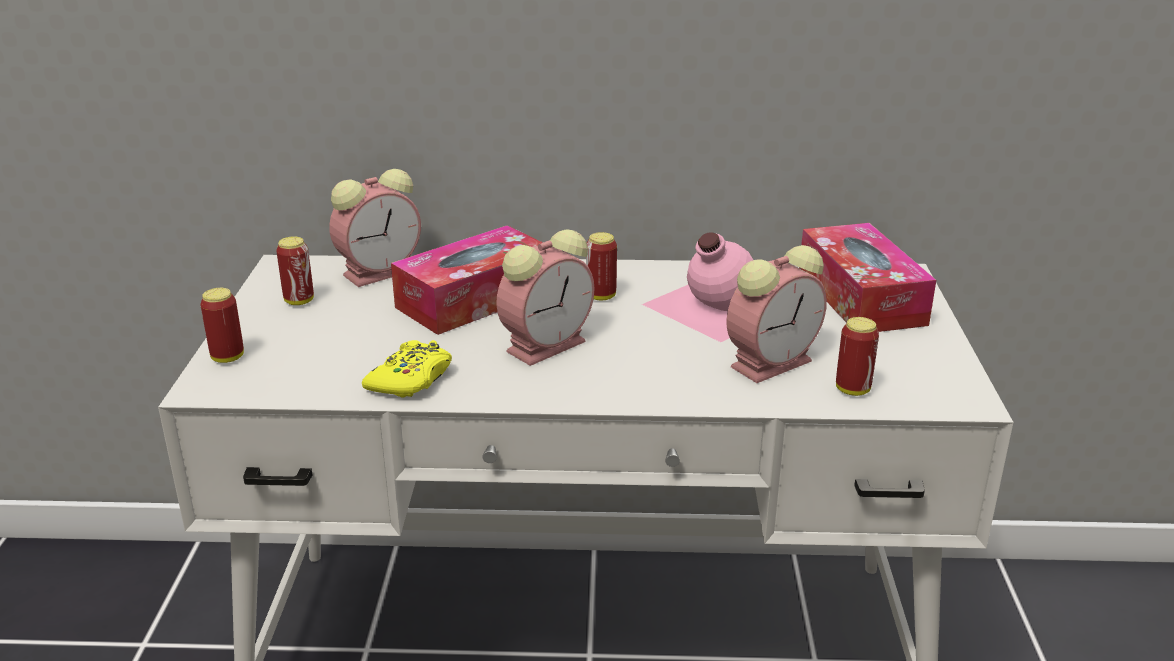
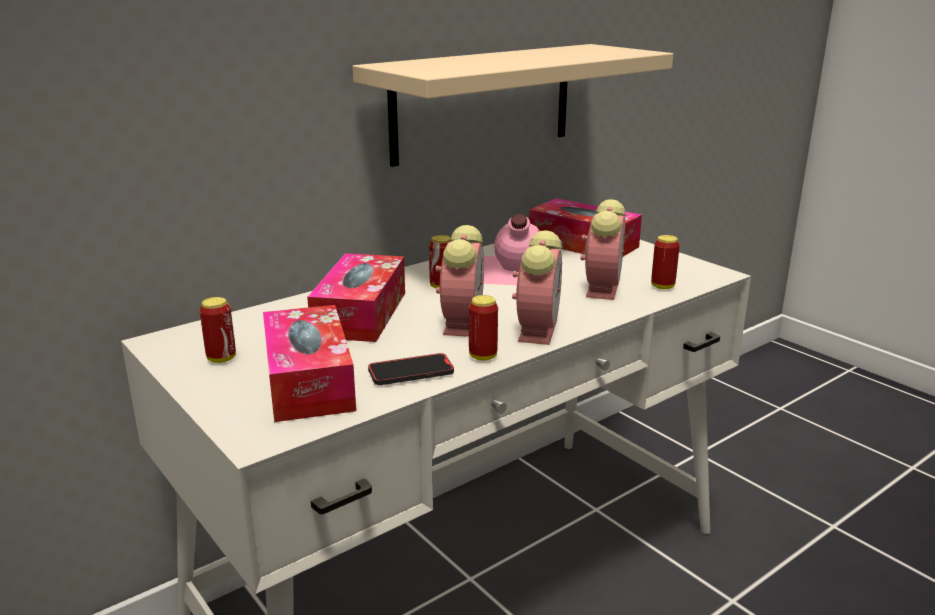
camera: 40 degrees left, 5 degrees down
can [200,288,244,363] -> can moved to [469,295,498,360]
alarm clock [329,169,421,287] -> alarm clock moved to [512,230,562,345]
yellow game controller [362,340,452,398] -> phone [368,353,454,385]
none -> tissue box [263,305,356,422]
none -> beige shelf [352,44,673,167]

